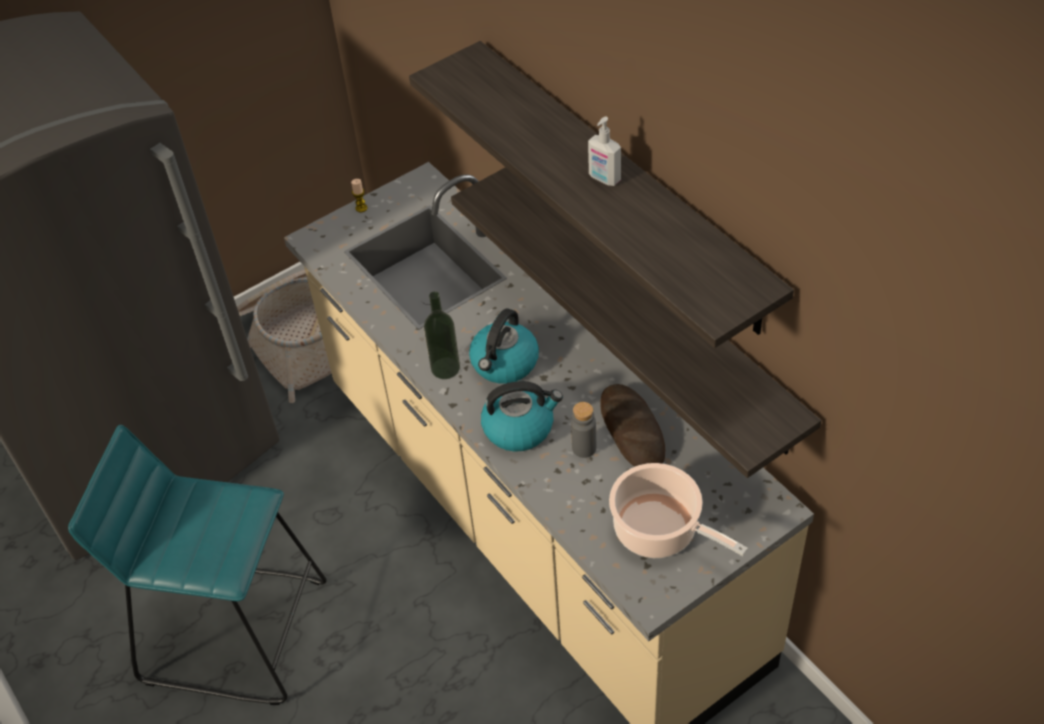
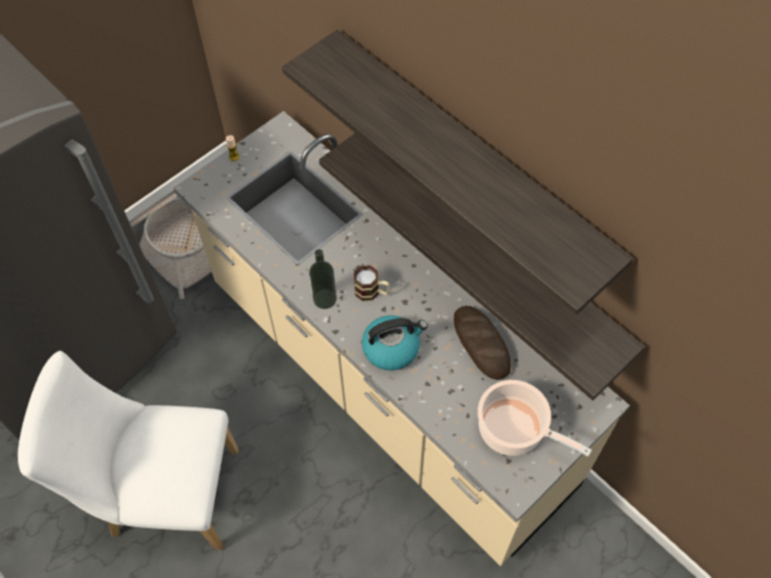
camera: 10 degrees left, 10 degrees up
turquoise stool [68,425,327,705] -> white chair [18,351,239,550]
kettle [469,308,539,384] -> mug [354,265,390,301]
grey bottle [571,402,596,458] -> none
soap dispenser [588,117,621,186] -> none

